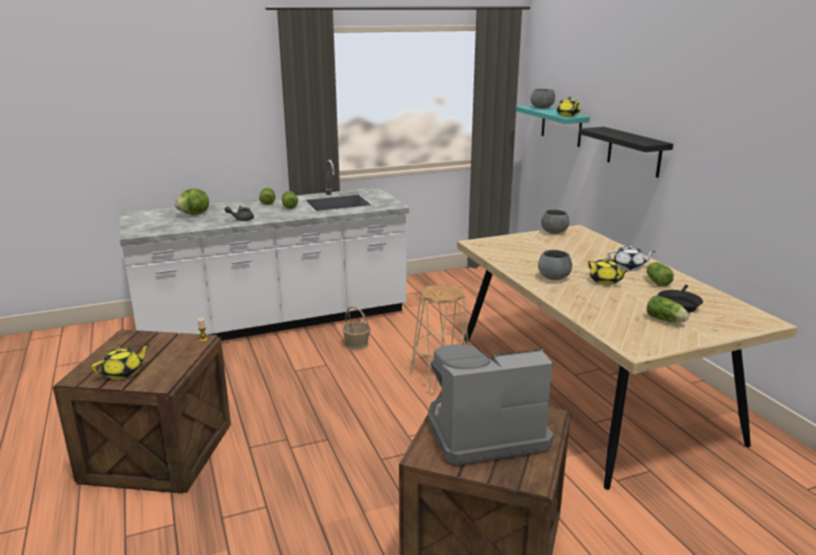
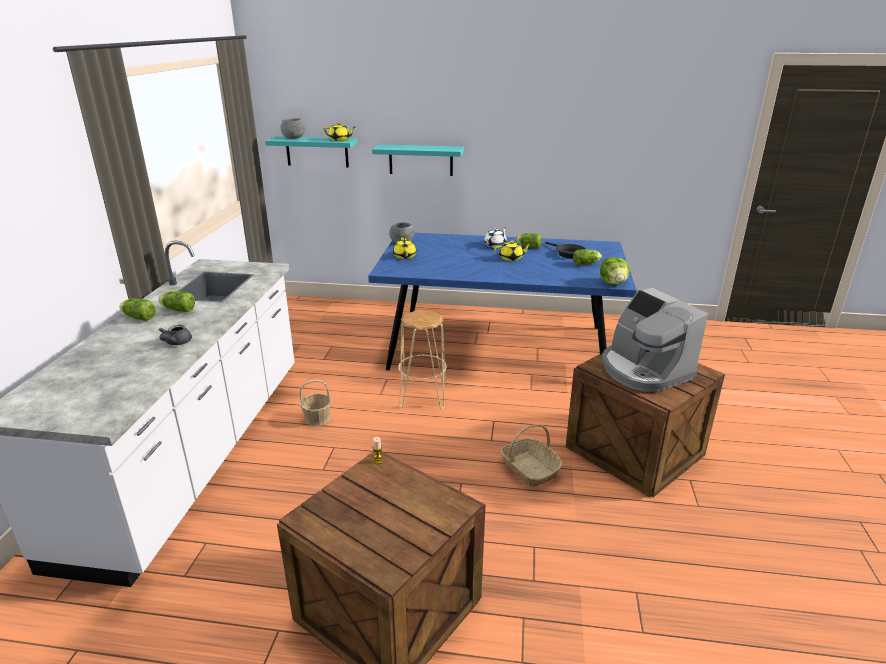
camera: 60 degrees left, 5 degrees up
yellow teapot [92,344,150,380] -> yellow teapot moved to [393,237,416,259]
lettuce [174,189,209,215] -> lettuce moved to [600,257,630,285]
coffee machine [428,344,554,465] -> coffee machine turned 45 degrees counterclockwise [602,288,708,392]
beige dining table [457,225,798,490] -> blue dining table [368,233,637,370]
grey bowl [538,250,572,280] -> none
black shelf [578,127,673,178] -> turquoise shelf [372,144,464,176]
none -> basket [500,424,563,487]

